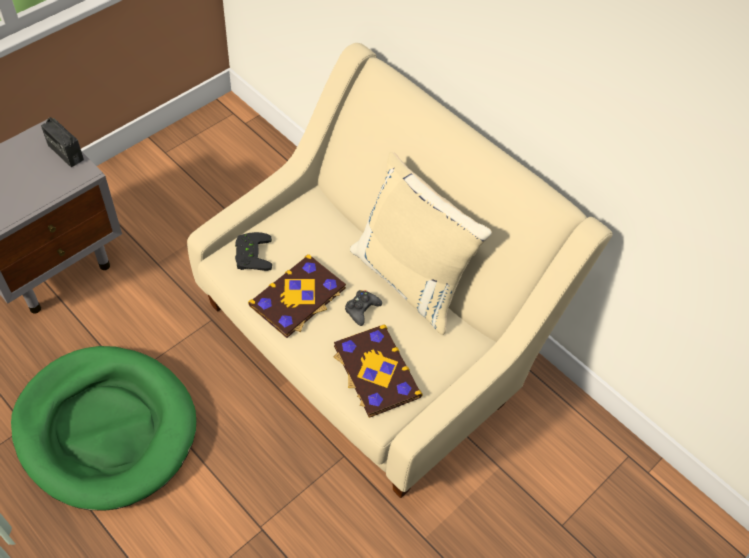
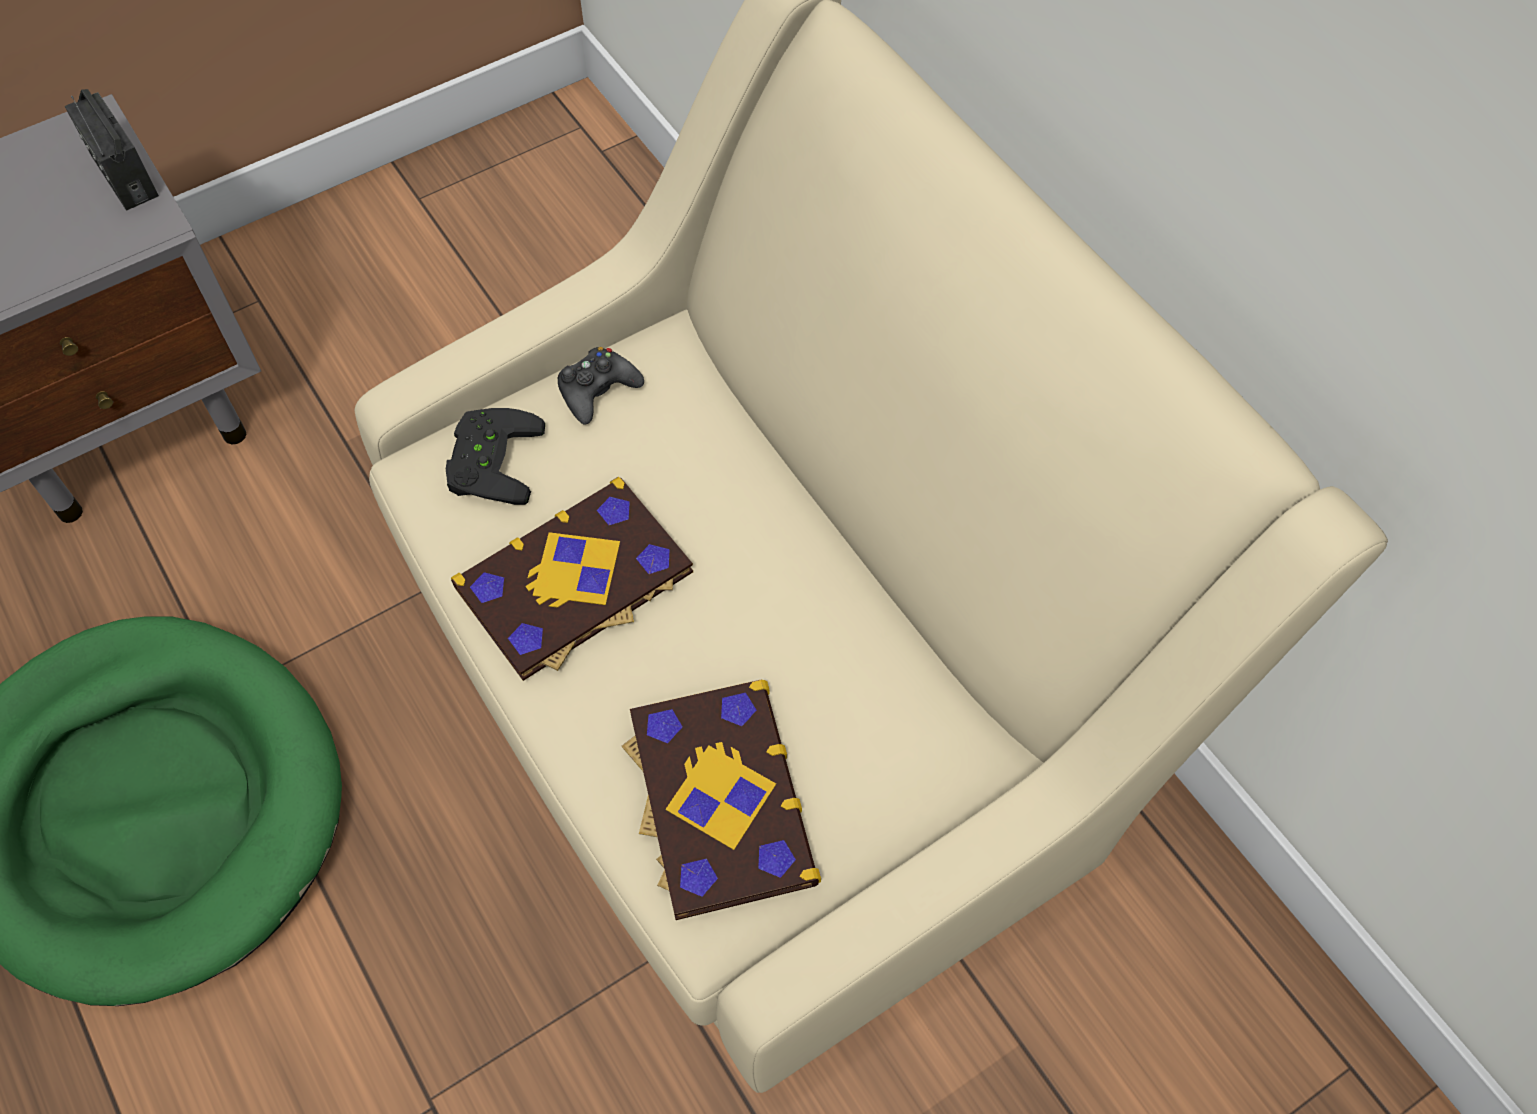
camera: 15 degrees right, 5 degrees up
black game controller [345,290,382,326] -> black game controller moved to [557,347,644,425]
beige pillow [350,152,492,335] -> none

